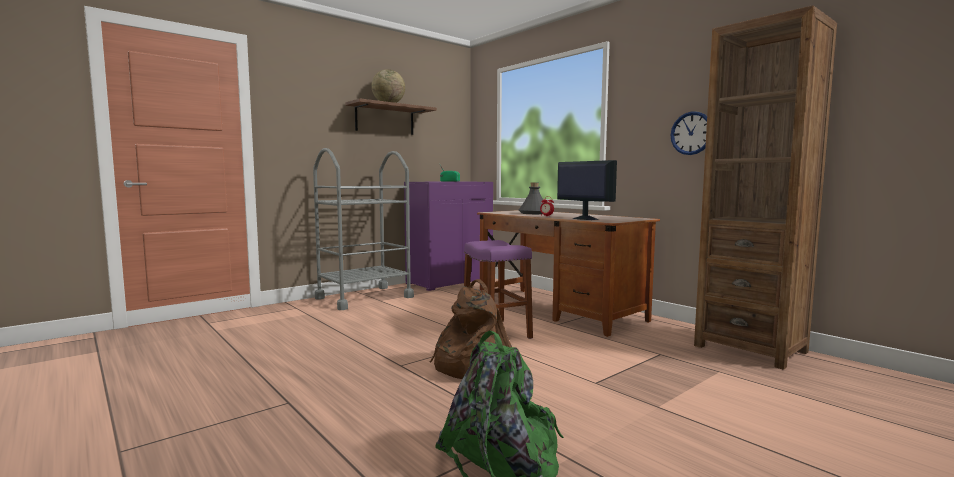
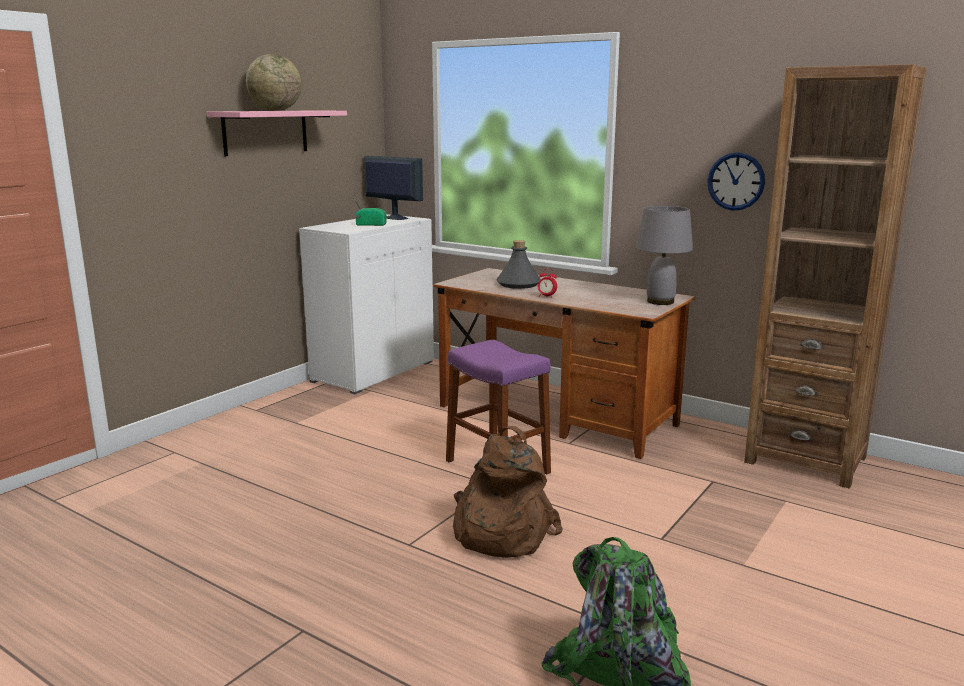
camera: 15 degrees left, 10 degrees up
grey cart [313,148,414,310] -> none
brown shelf [345,98,436,135] -> pink shelf [207,110,347,156]
purple cabinet [404,182,493,291] -> white cabinet [299,214,434,394]
monitor [557,160,617,220] -> monitor moved to [364,156,423,220]
none -> grey table lamp [636,206,693,305]

